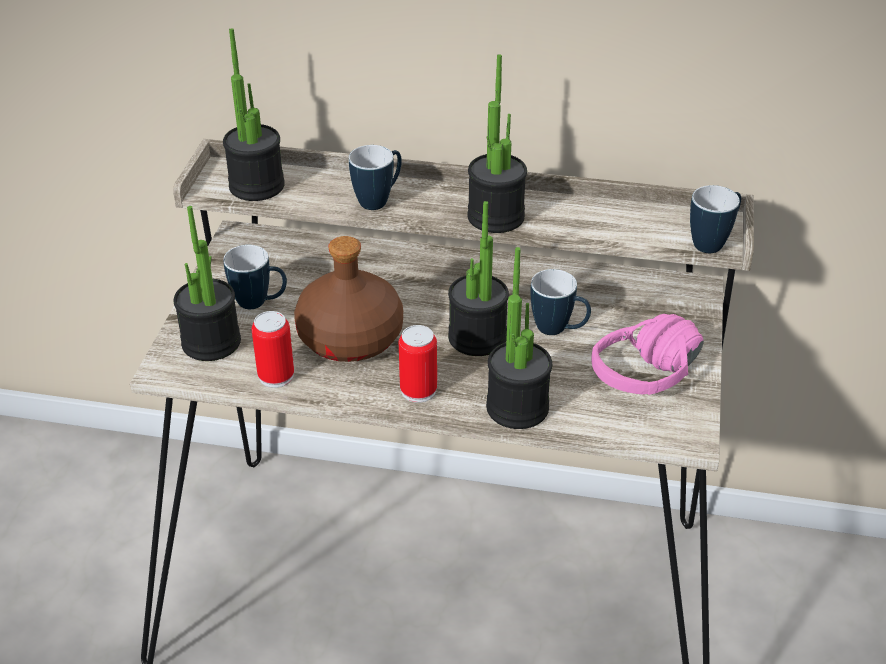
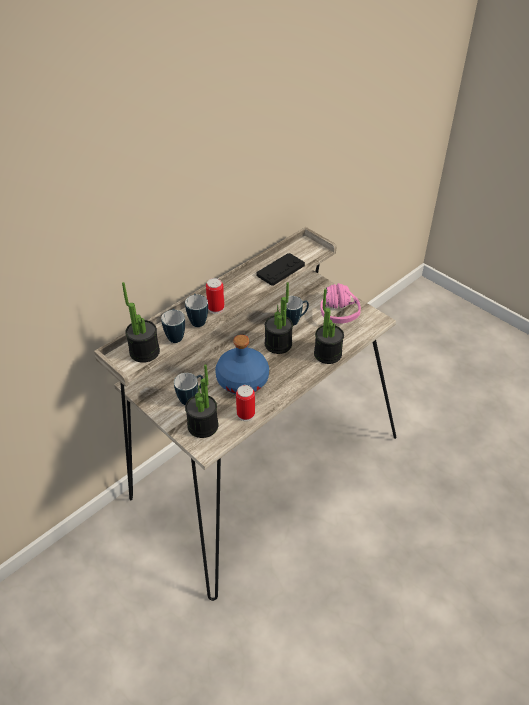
camera: 55 degrees left, 5 degrees up
brown bottle [294,236,403,362] -> blue bottle [215,335,269,394]
can [399,325,437,403] -> can moved to [206,278,224,314]
potted plant [467,54,527,233] -> none
mug [690,185,741,253] -> mug moved to [161,309,185,343]
none -> black game controller [256,253,305,286]

